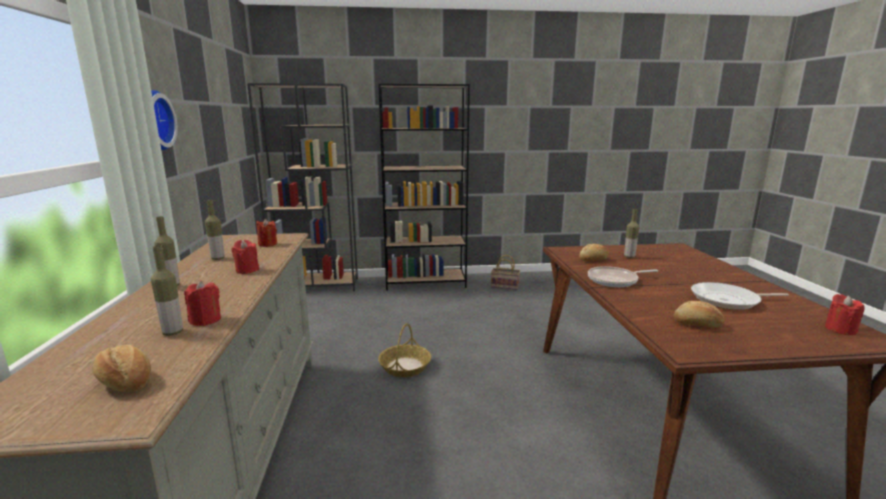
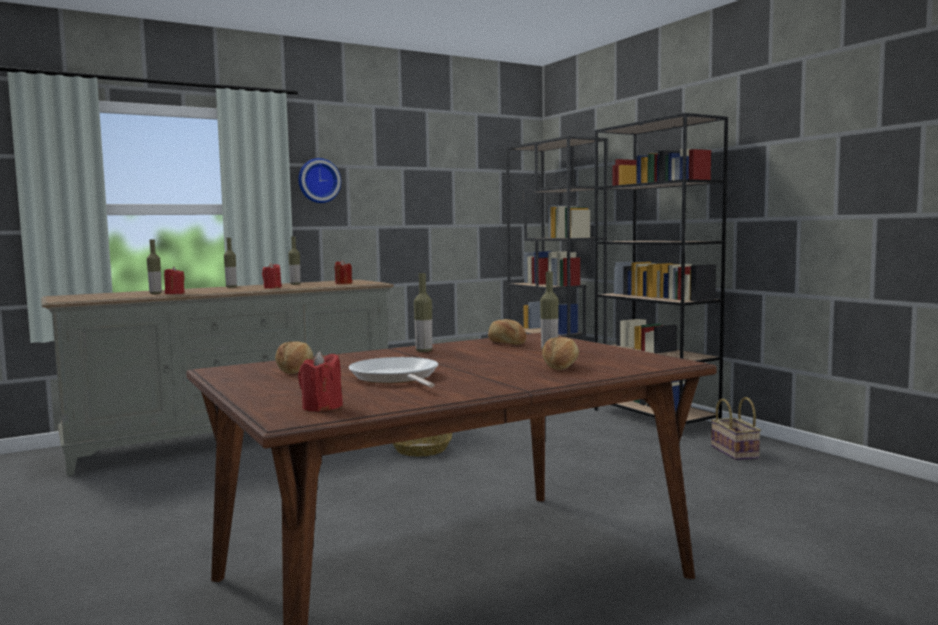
camera: 65 degrees right, 10 degrees down
bread [93,345,151,392] -> bread moved to [542,337,579,370]
frying pan [588,266,658,287] -> bottle [414,273,432,352]

